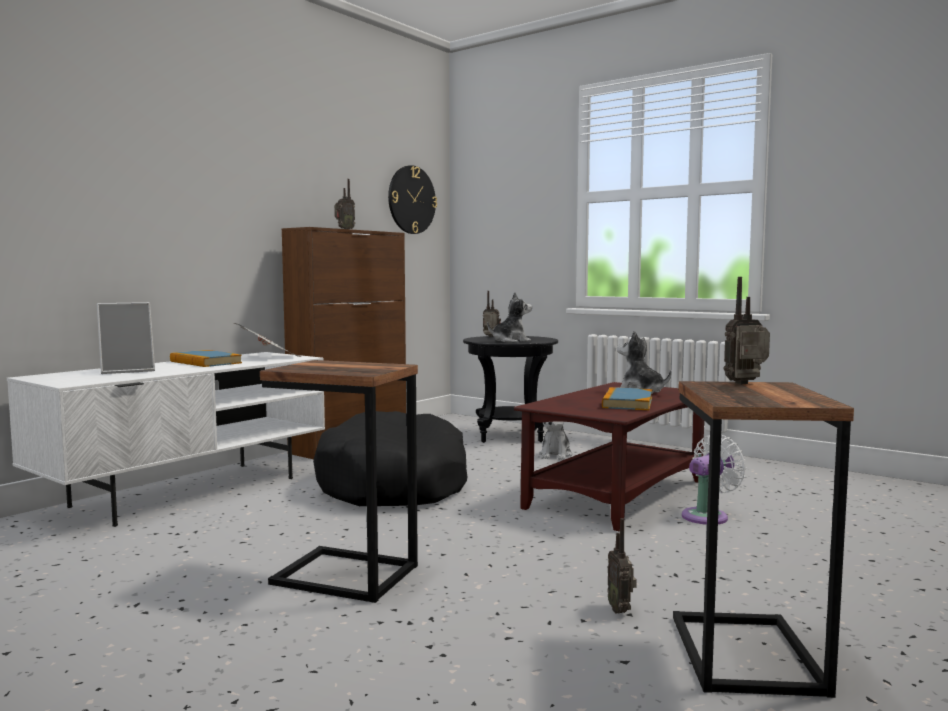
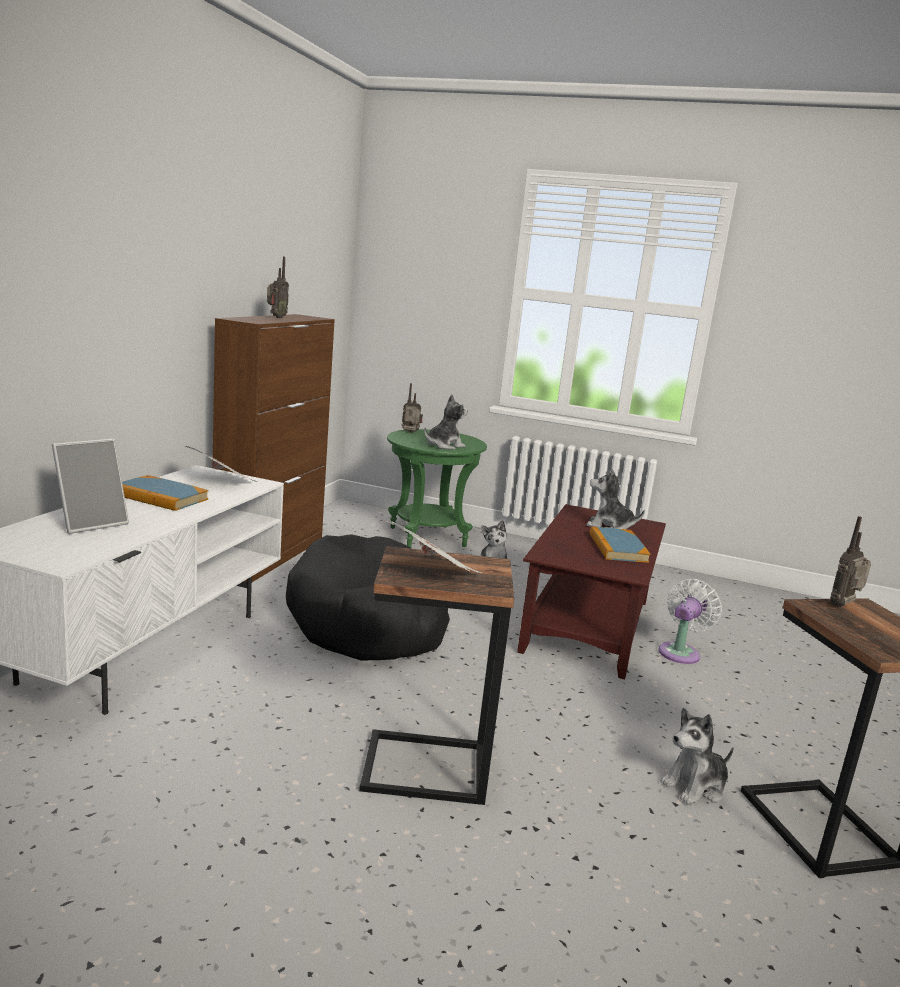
camera: 20 degrees left, 10 degrees up
wall clock [388,165,437,234] -> none
black side table [463,336,558,443] -> green side table [387,429,487,548]
radio [607,518,637,614] -> plush toy [660,708,734,805]
none -> newspaper [383,520,482,573]

